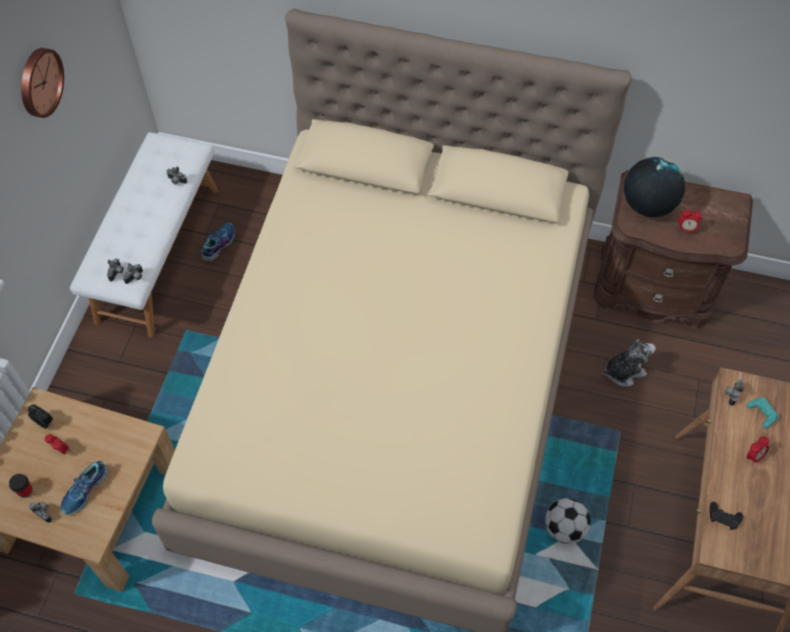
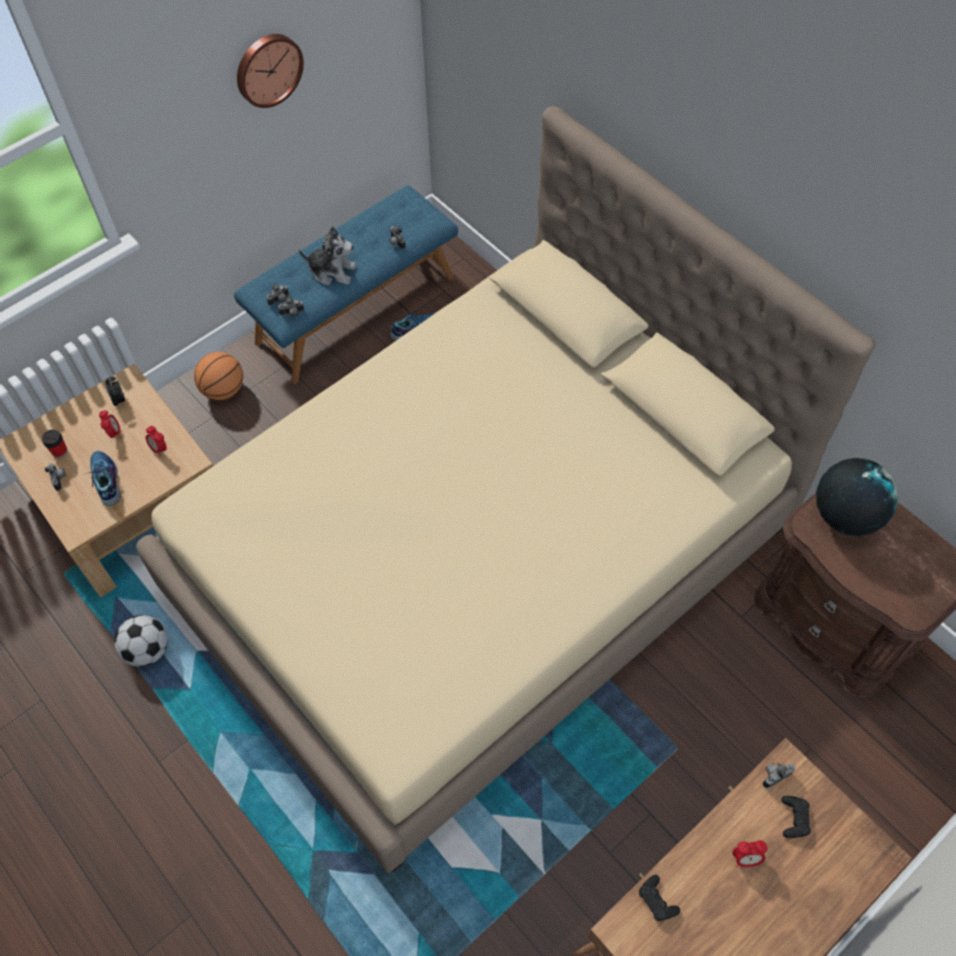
camera: 35 degrees right, 0 degrees up
shoe [61,461,108,515] -> shoe turned 90 degrees clockwise [85,451,121,506]
white bench [70,132,218,338] -> blue bench [234,185,458,384]
football [545,498,591,544] -> football moved to [114,615,168,667]
plush toy [602,339,656,386] -> plush toy moved to [299,226,356,285]
alarm clock [679,208,702,234] -> alarm clock moved to [146,426,167,457]
turquoise game controller [747,397,779,428] -> black game controller [781,796,811,838]
none -> basketball [194,352,243,400]

